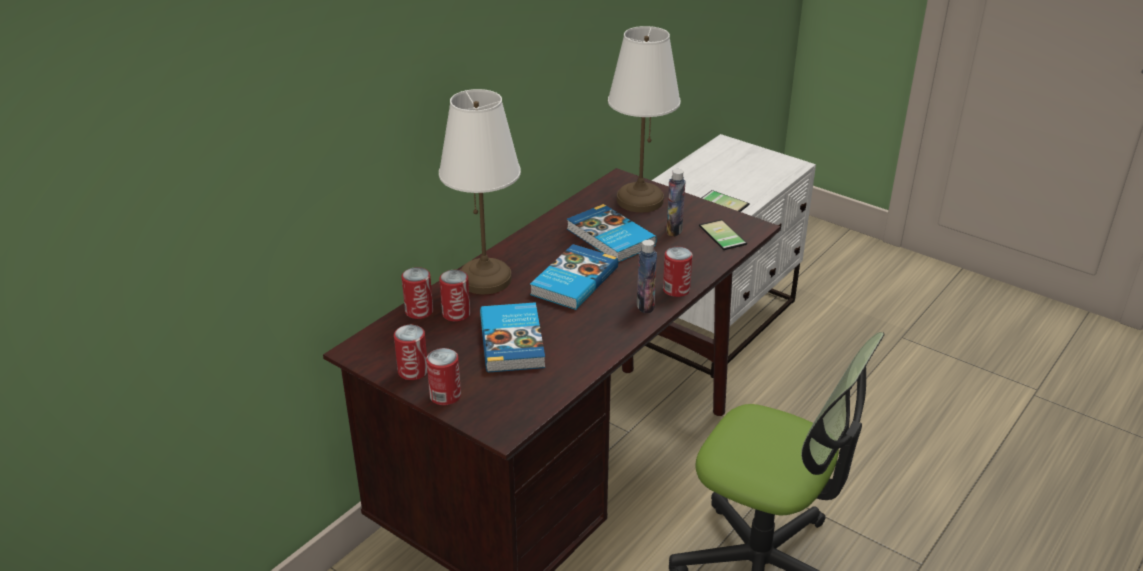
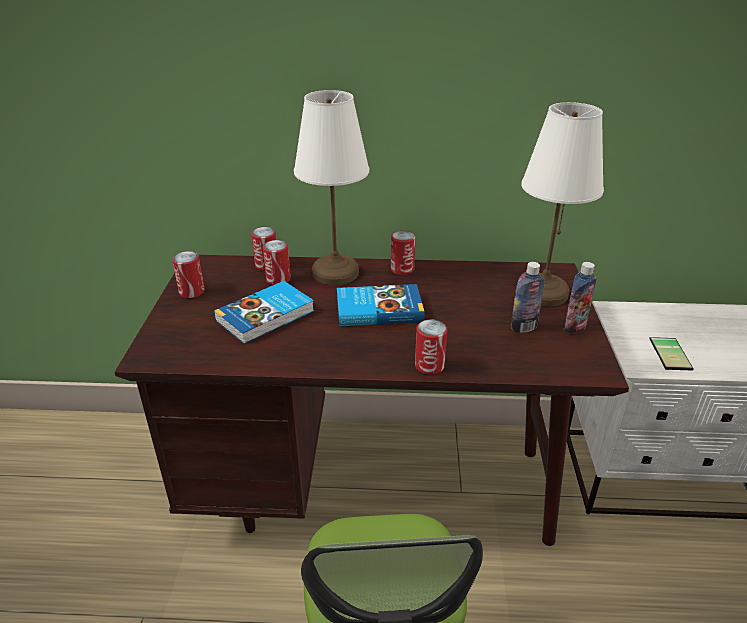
camera: 55 degrees right, 0 degrees up
can [426,348,461,405] -> can moved to [391,231,416,275]
book [567,204,657,262] -> none
bottle [637,240,657,313] -> bottle moved to [564,262,597,334]
phone [699,219,747,250] -> none

